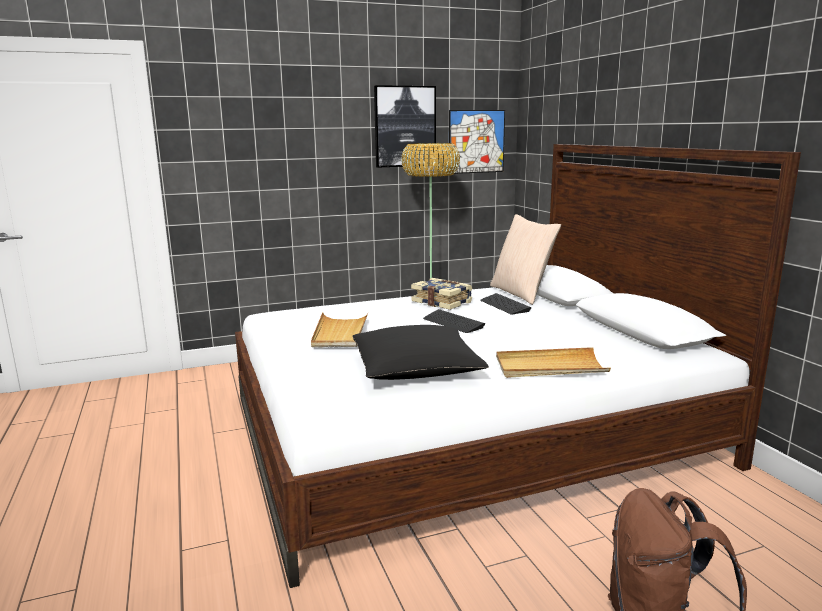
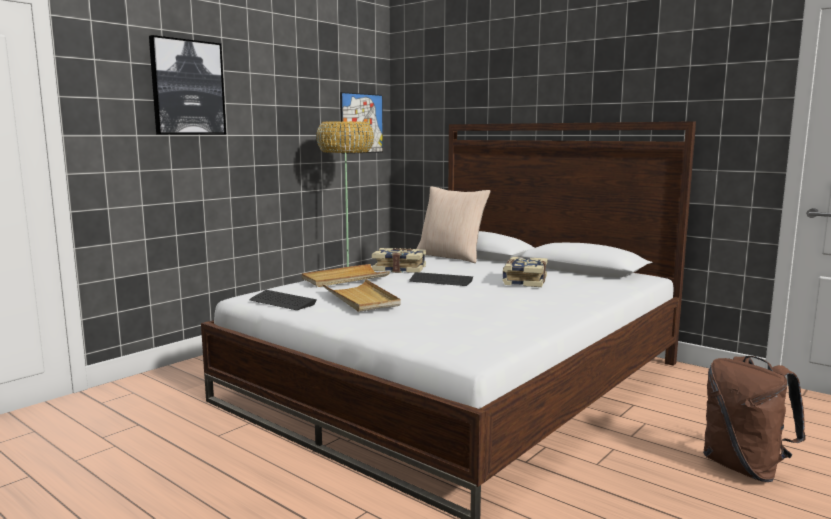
camera: 30 degrees left, 5 degrees down
black pillow [352,325,489,380] -> none
picture [374,85,436,168] -> picture moved to [149,35,226,135]
keyboard [480,293,531,315] -> keyboard moved to [250,290,316,310]
beige tray [496,347,611,378] -> beige tray moved to [302,264,390,287]
none -> book [502,257,548,287]

